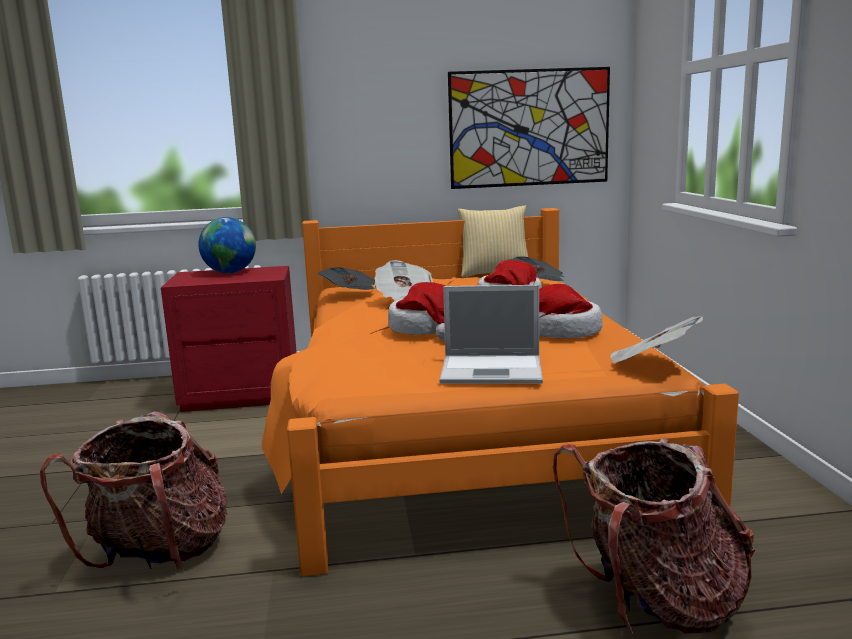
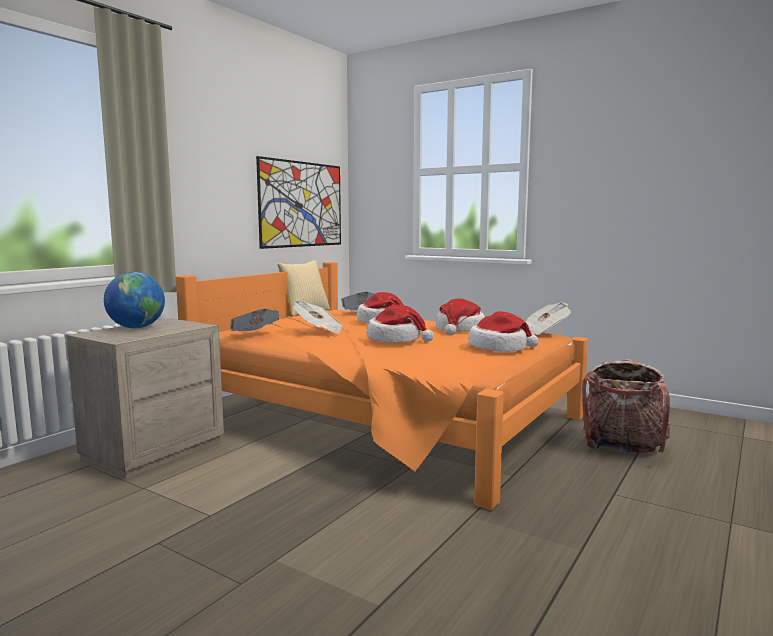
camera: 50 degrees left, 5 degrees down
backpack [40,411,227,570] -> none
red nightstand [161,266,297,412] -> beige nightstand [66,318,224,479]
laptop [439,285,543,384] -> hat [468,311,539,352]

